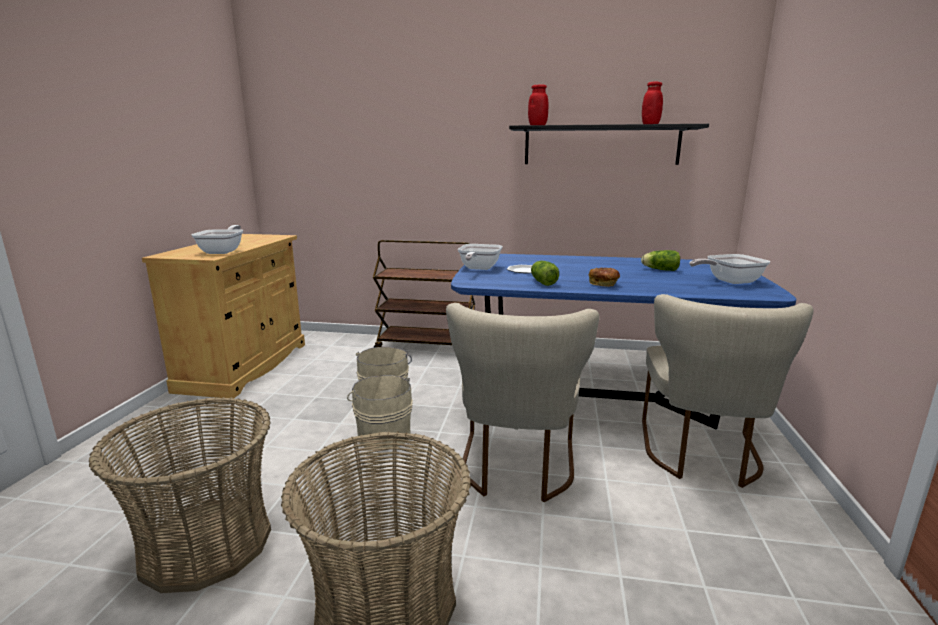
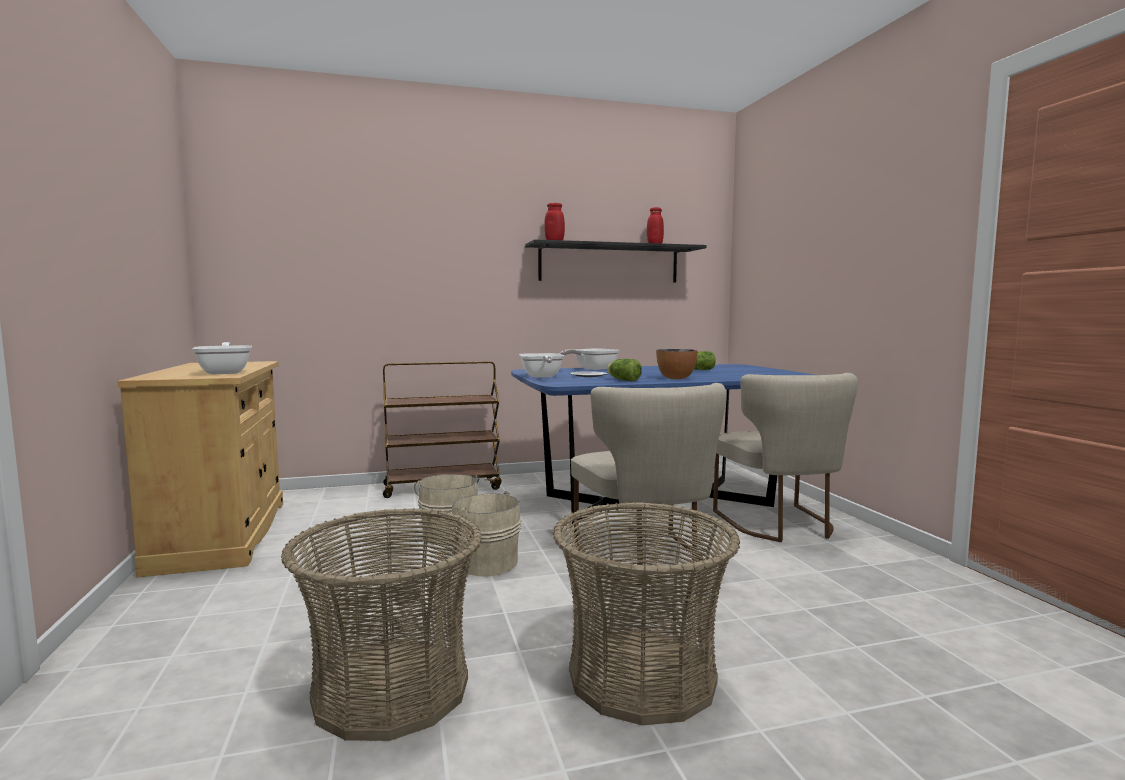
camera: 25 degrees left, 10 degrees down
bread [589,268,620,287] -> bowl [656,349,698,379]
frying pan [689,254,770,284] -> frying pan moved to [561,348,620,370]

